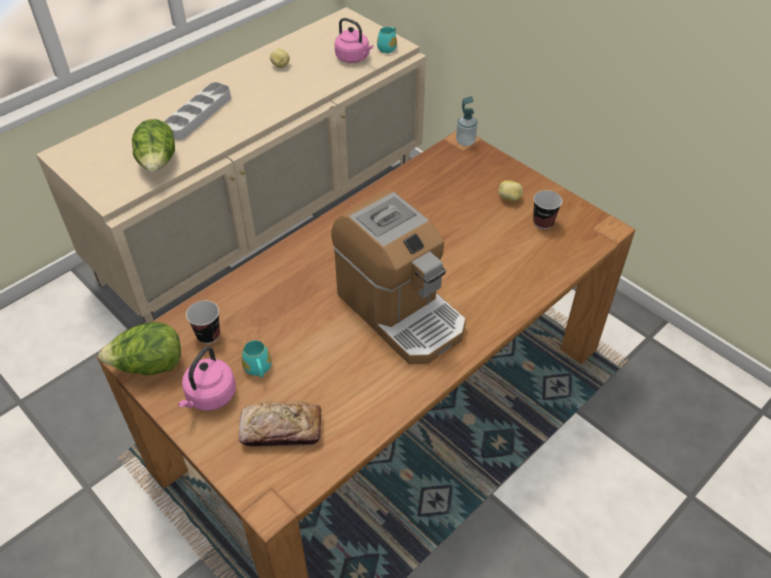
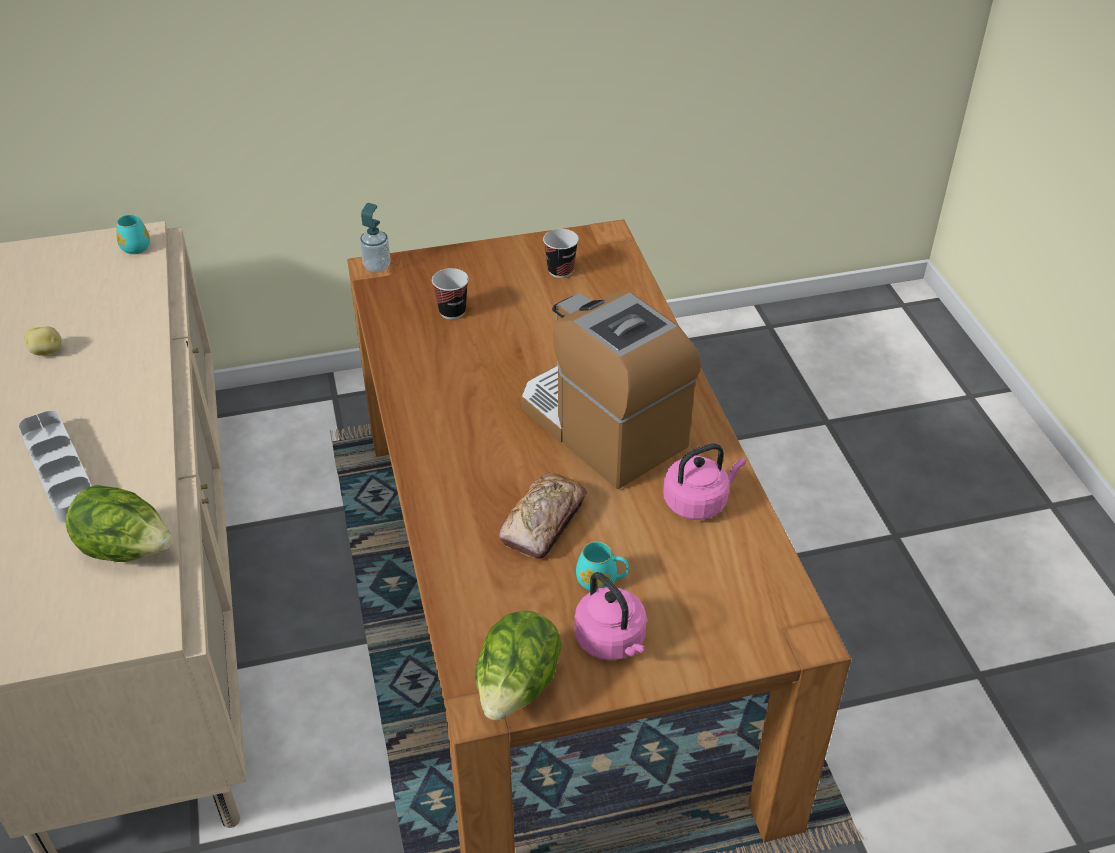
camera: 60 degrees left, 5 degrees down
cup [186,300,220,344] -> cup moved to [432,268,469,319]
bread [239,401,321,447] -> bread moved to [499,473,587,559]
coffee machine [331,190,466,364] -> coffee machine turned 120 degrees counterclockwise [521,292,701,489]
pink kettle [335,18,373,63] -> pink kettle moved to [663,444,746,520]
potato [499,180,523,202] -> none

